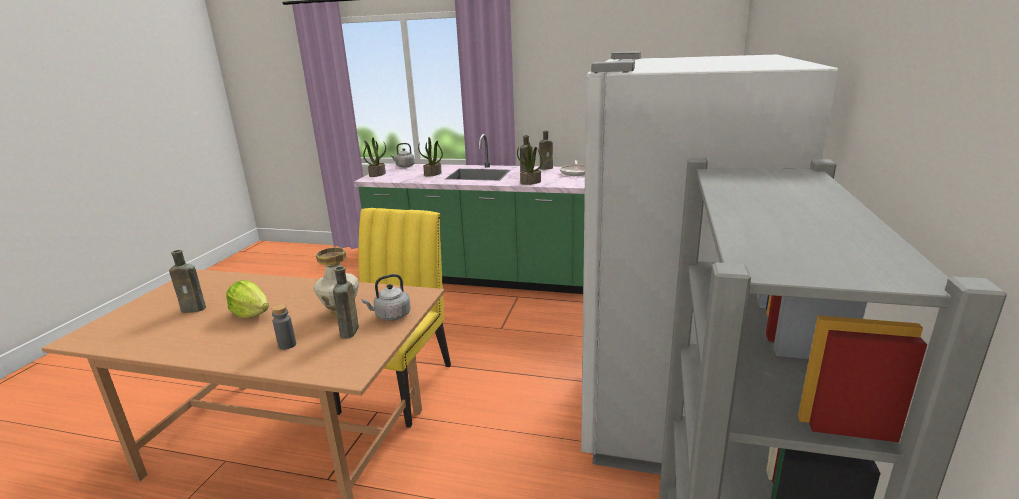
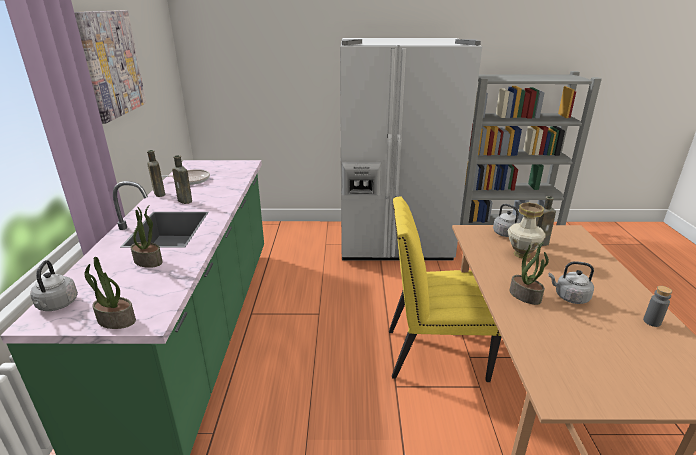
camera: 105 degrees left, 5 degrees up
brown bottle [169,250,206,313] -> none
lettuce [226,280,269,318] -> grey kettle [548,261,594,304]
grey bottle [271,304,296,350] -> grey bottle moved to [643,286,672,327]
potted plant [517,142,543,185] -> potted plant moved to [509,242,549,305]
none -> picture [74,10,146,124]

